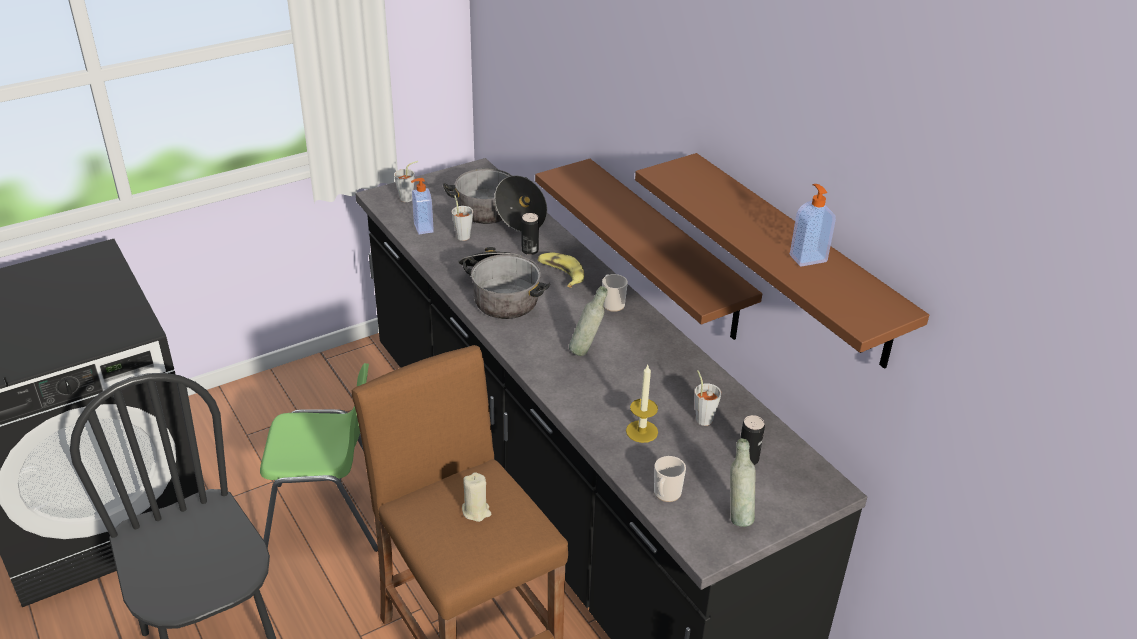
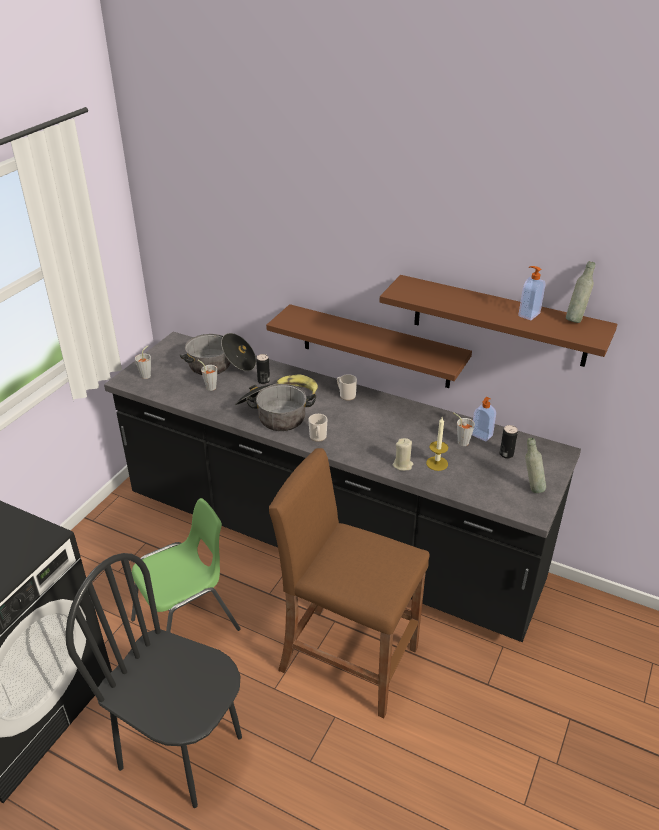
camera: 30 degrees left, 0 degrees up
soap dispenser [411,178,434,234] -> soap dispenser moved to [472,397,496,442]
beige candle [462,472,491,522] -> beige candle moved to [393,438,413,471]
grey bottle [569,286,608,356] -> grey bottle moved to [566,261,595,323]
mug [654,456,686,502] -> mug moved to [308,414,328,442]

